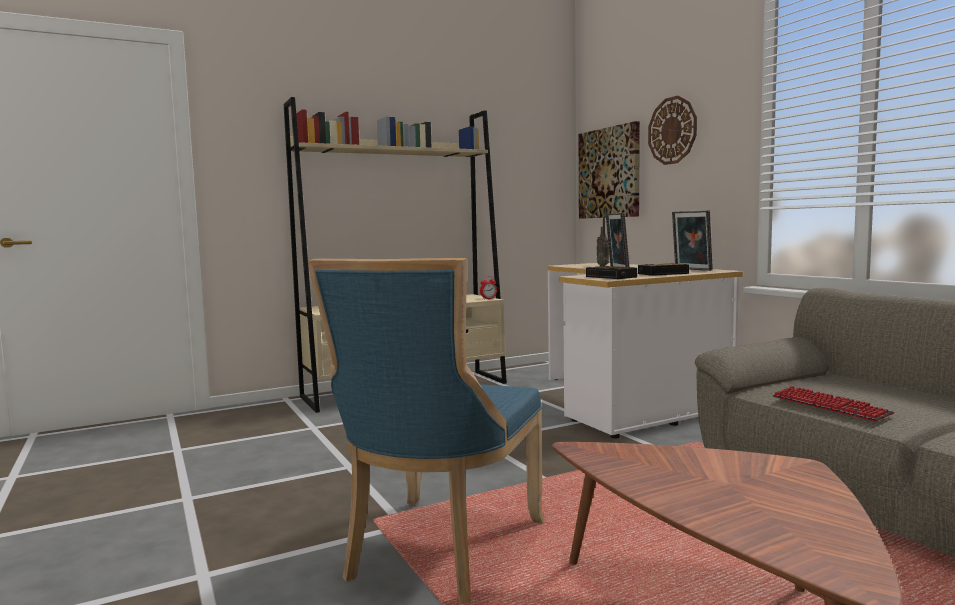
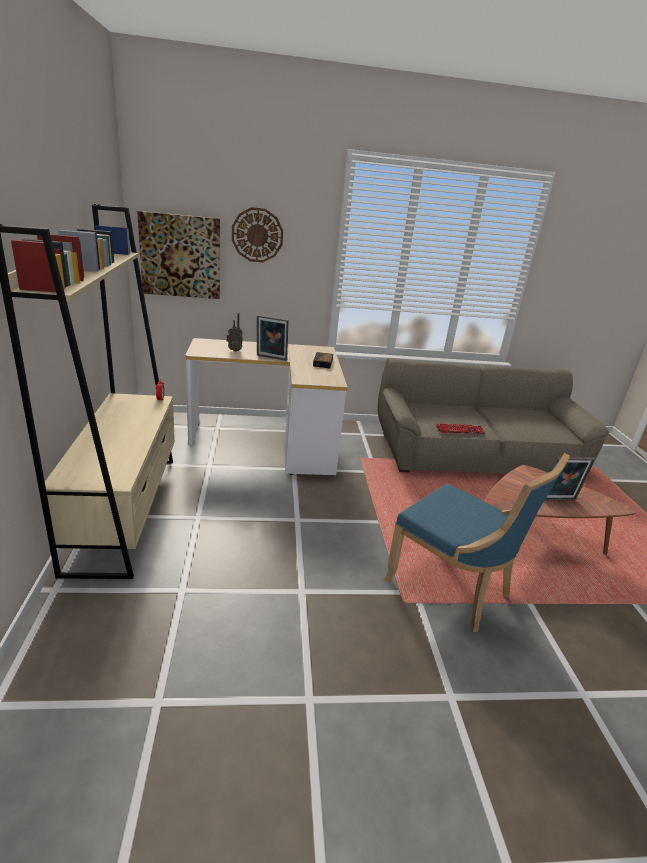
camera: 70 degrees left, 20 degrees up
alarm clock [586,266,637,279] -> none
picture frame [672,210,713,271] -> picture frame moved to [545,457,595,500]

